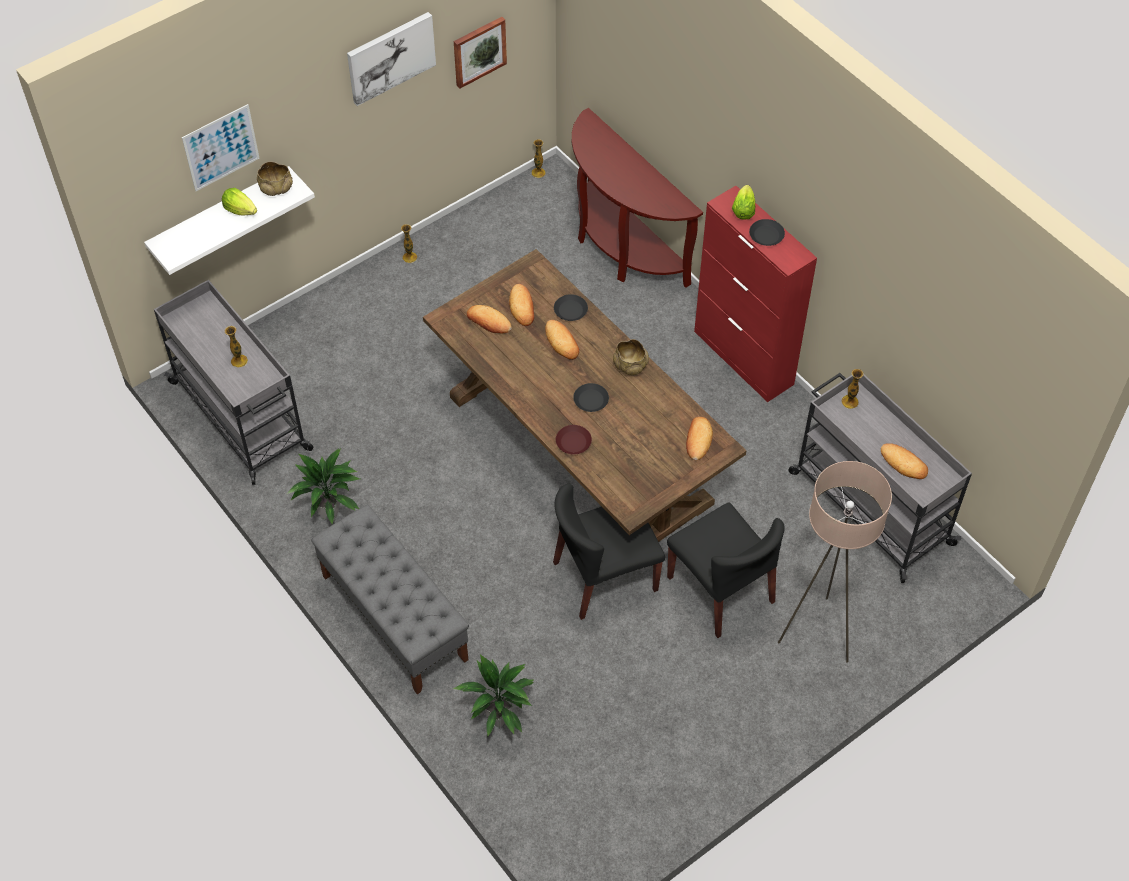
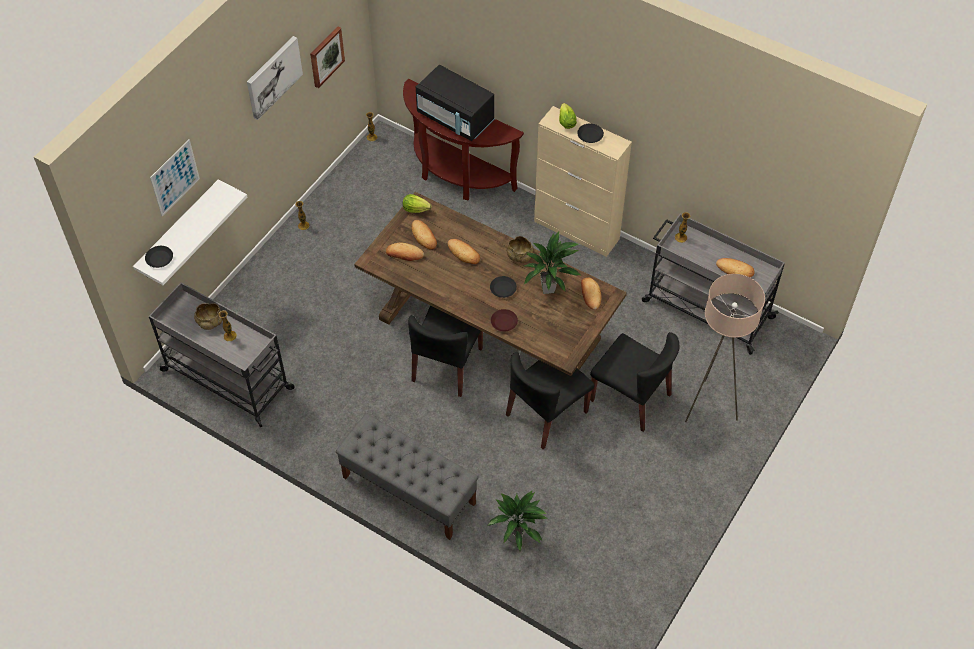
camera: 20 degrees left, 0 degrees up
lettuce [222,188,257,215] -> lettuce moved to [403,194,431,213]
beige bowl [257,161,293,196] -> beige bowl moved to [194,303,223,330]
potted plant [287,448,360,525] -> potted plant moved to [524,232,580,294]
black plate [554,294,588,321] -> black plate moved to [145,246,173,268]
red cabinet [694,186,817,402] -> beige cabinet [534,106,632,257]
none -> black chair [408,305,483,397]
none -> black microwave [416,65,494,141]

